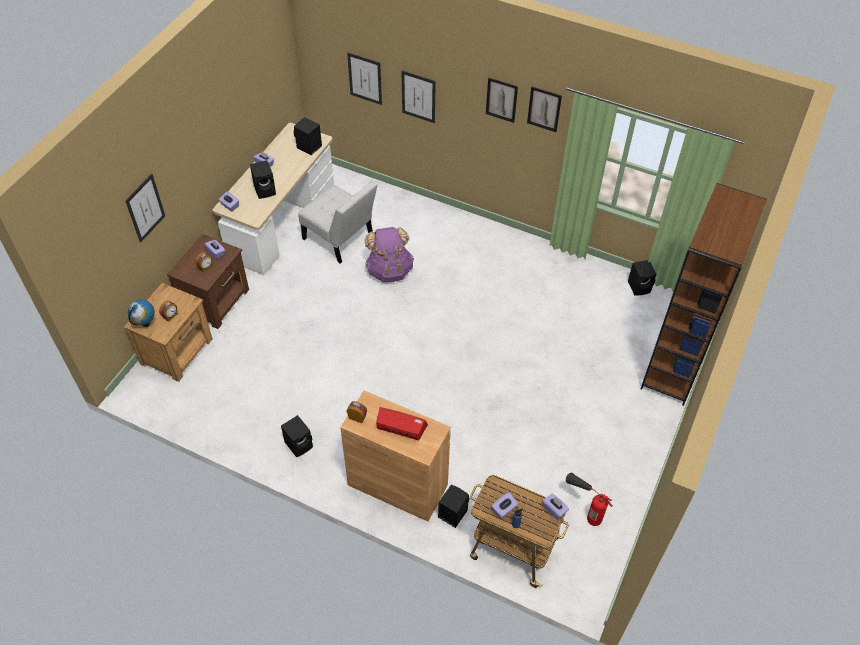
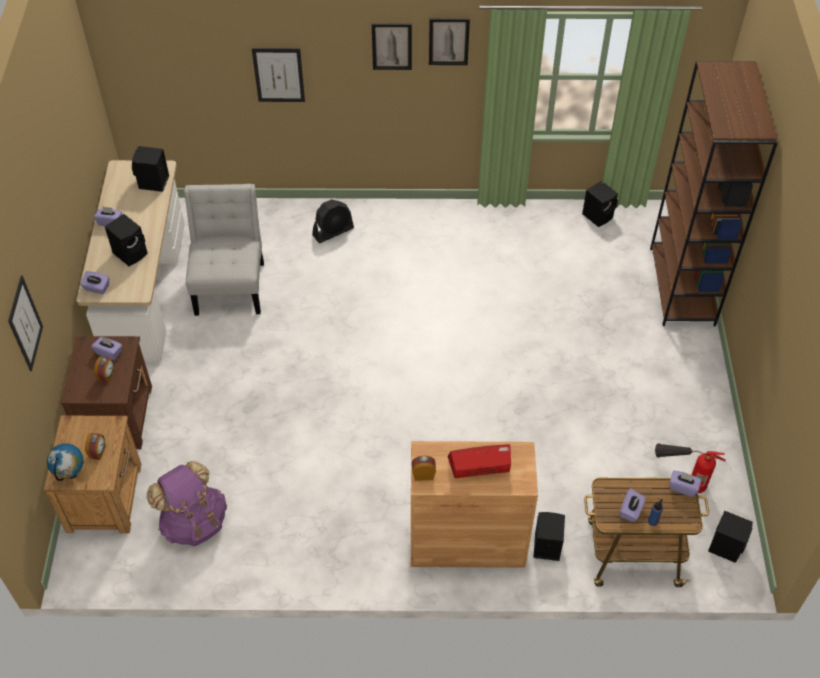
camera: 25 degrees left, 0 degrees up
black speaker [281,415,313,457] -> black speaker moved to [708,511,753,563]
white chair [298,180,378,263] -> white chair turned 105 degrees counterclockwise [184,184,264,316]
picture [347,53,382,105] -> none
purple backpack [365,227,414,283] -> purple backpack moved to [147,461,227,546]
none -> black fan [312,199,354,243]

